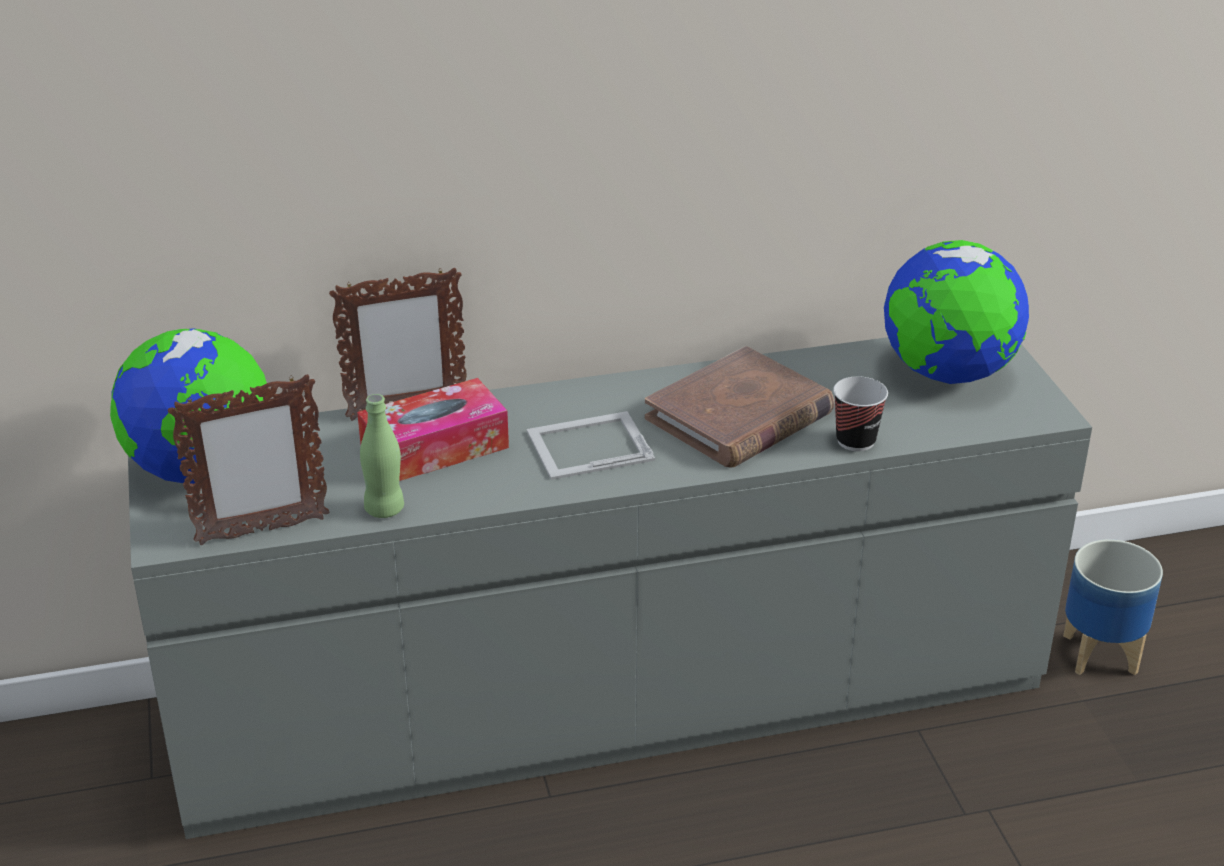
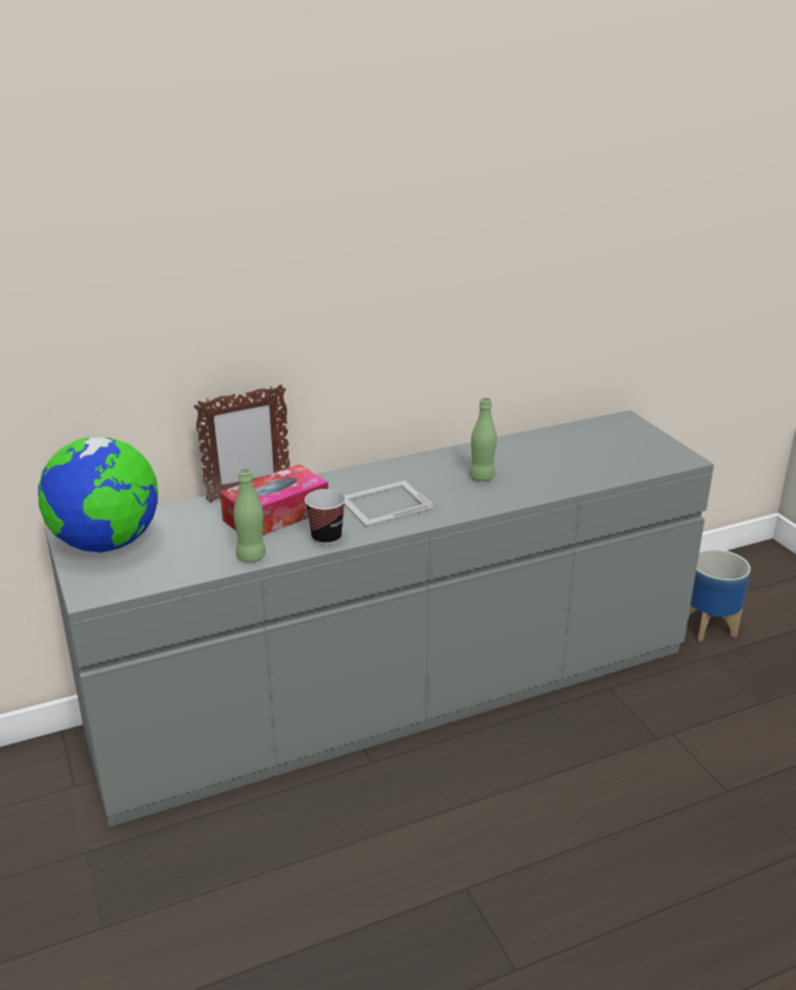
camera: 10 degrees left, 5 degrees down
picture frame [168,374,329,545] -> none
brown book [645,346,835,467] -> green bottle [469,398,497,481]
cup [833,376,888,451] -> cup moved to [305,489,346,545]
globe [884,240,1029,384] -> none

